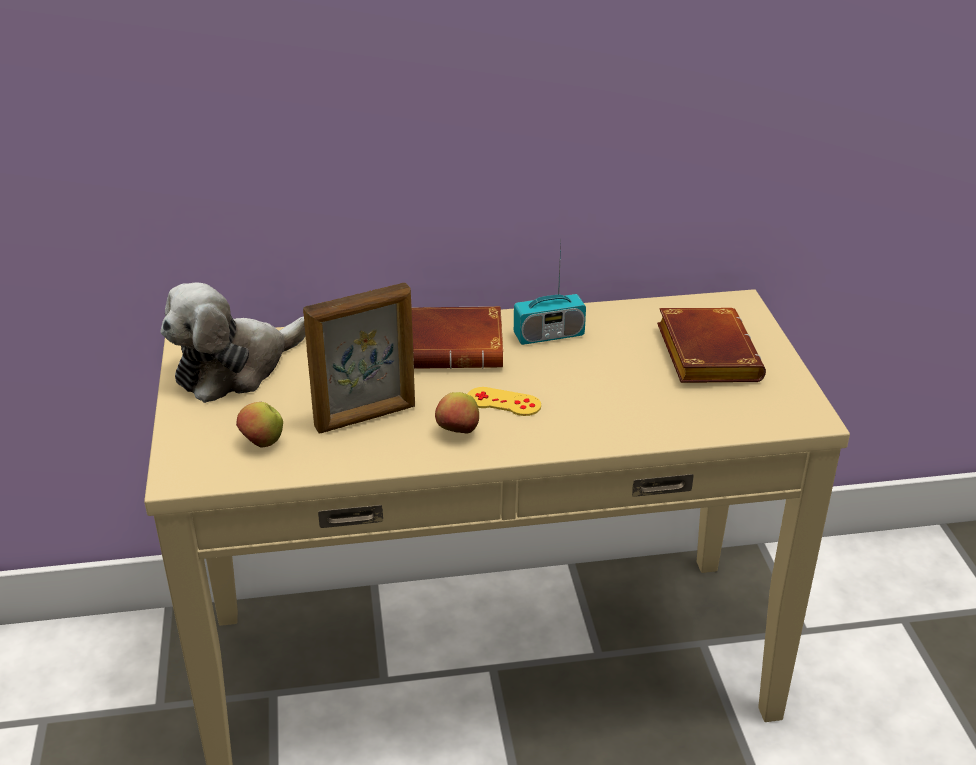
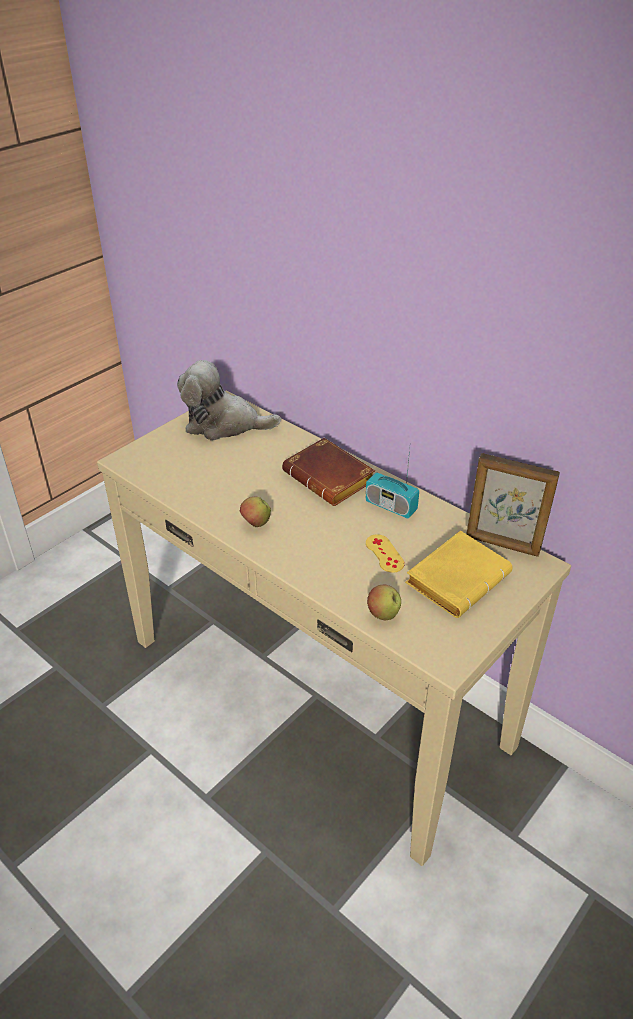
camera: 50 degrees right, 5 degrees up
apple [236,402,283,448] -> apple moved to [367,585,401,620]
picture frame [303,283,415,433] -> picture frame moved to [467,453,560,557]
yellow game controller [467,387,541,416] -> yellow game controller moved to [366,534,405,573]
brown book [657,308,766,383] -> yellow book [405,530,512,618]

